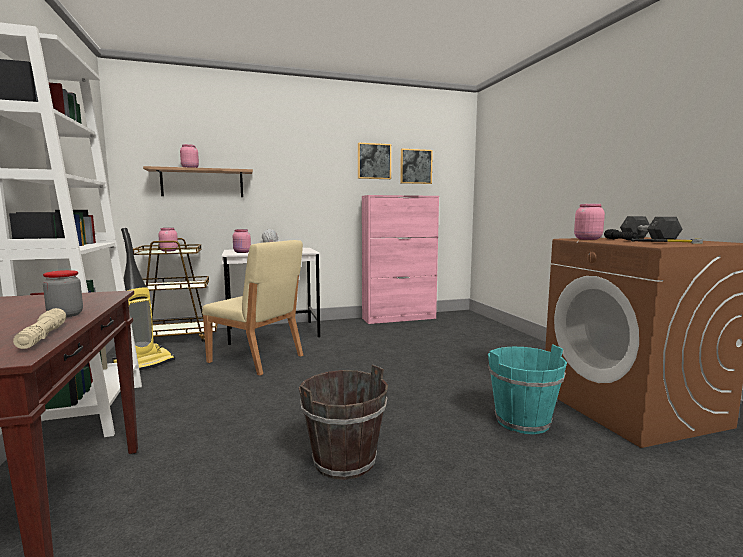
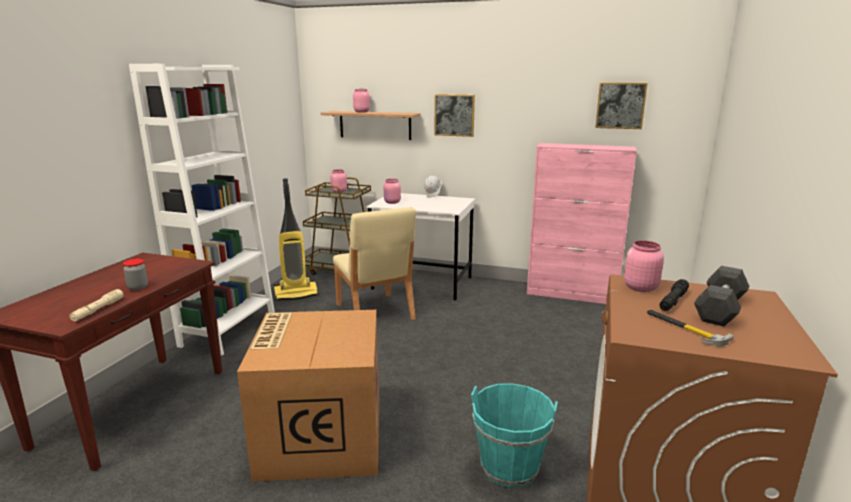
camera: 35 degrees right, 10 degrees up
brown bucket [299,365,388,480] -> cardboard box [237,310,379,482]
picture [358,142,391,179] -> picture moved to [435,94,475,137]

